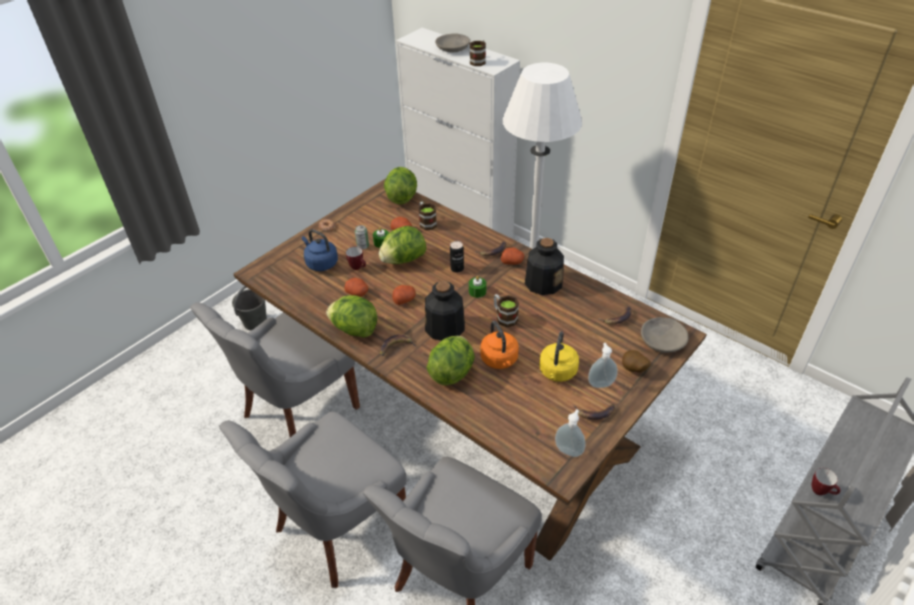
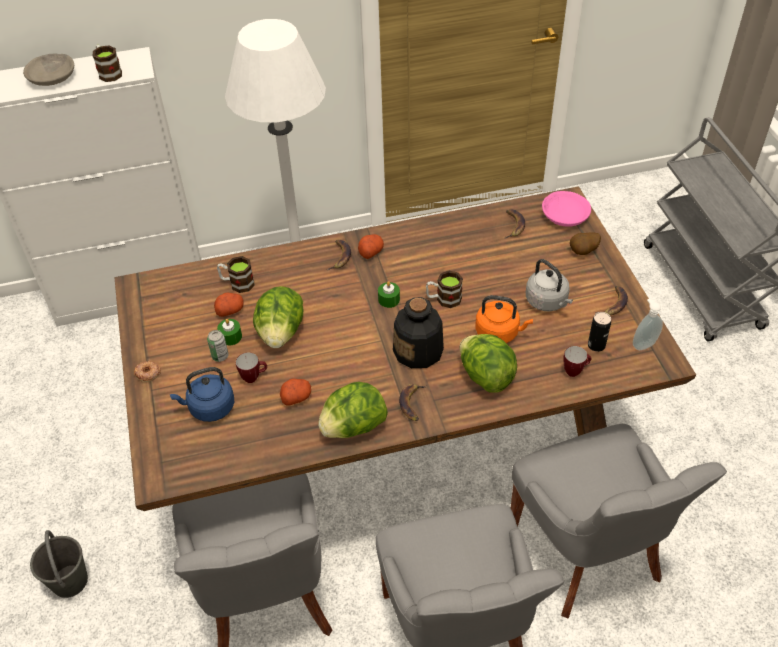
camera: 55 degrees left, 5 degrees up
lettuce [384,167,417,205] -> none
potato [392,285,416,305] -> none
can [450,241,464,273] -> can moved to [588,312,611,352]
bottle [525,238,564,295] -> none
yellow kettle [539,331,579,382] -> grey kettle [526,259,573,311]
soap dispenser [588,343,618,388] -> none
grey bowl [641,317,688,353] -> pink bowl [542,191,591,227]
mug [812,468,840,495] -> mug moved to [563,346,591,377]

